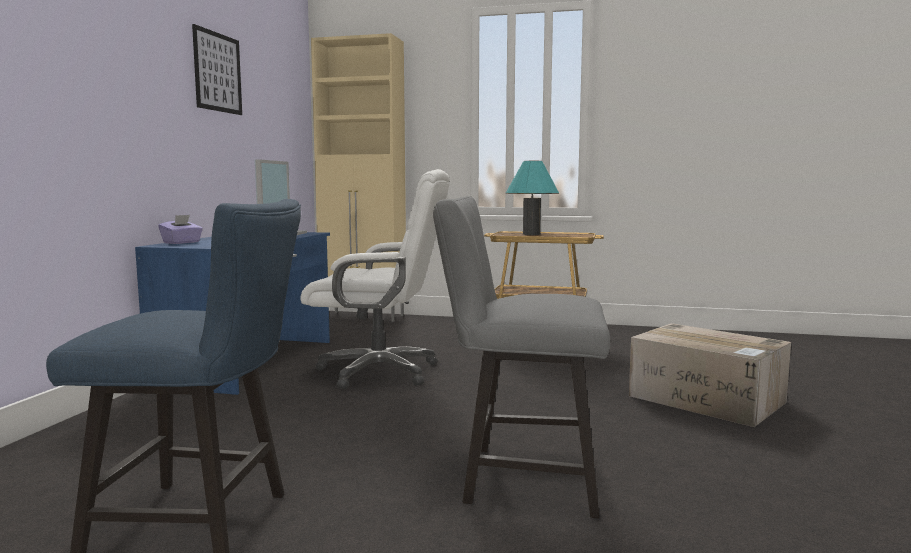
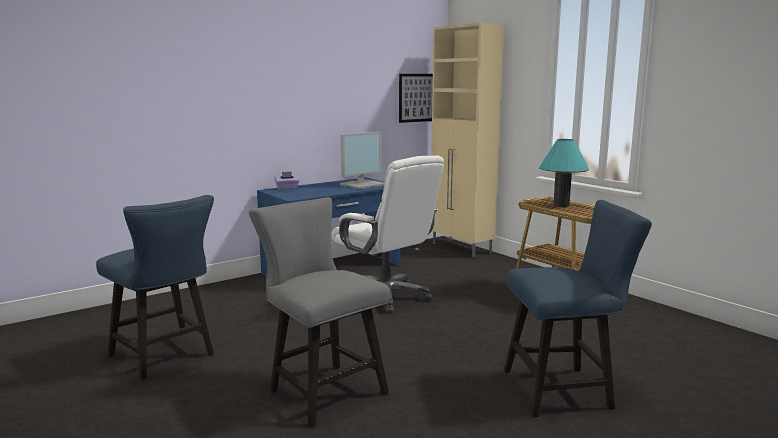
camera: 40 degrees right, 5 degrees up
picture [192,24,242,115] -> picture moved to [399,74,433,123]
cardboard box [629,323,791,427] -> blue chair [504,200,652,417]

